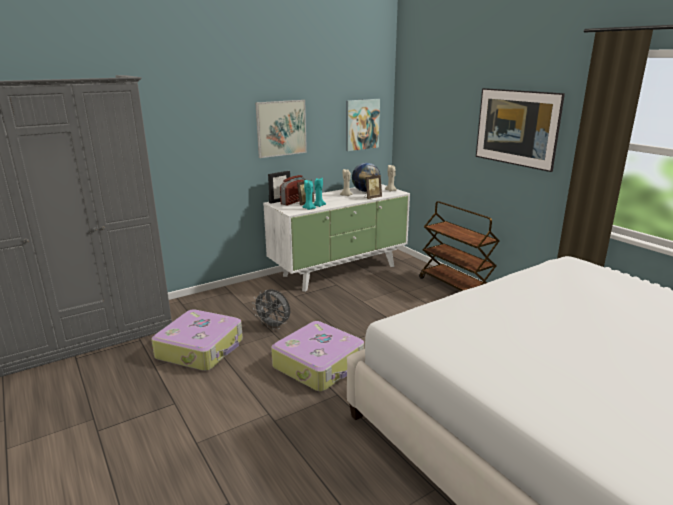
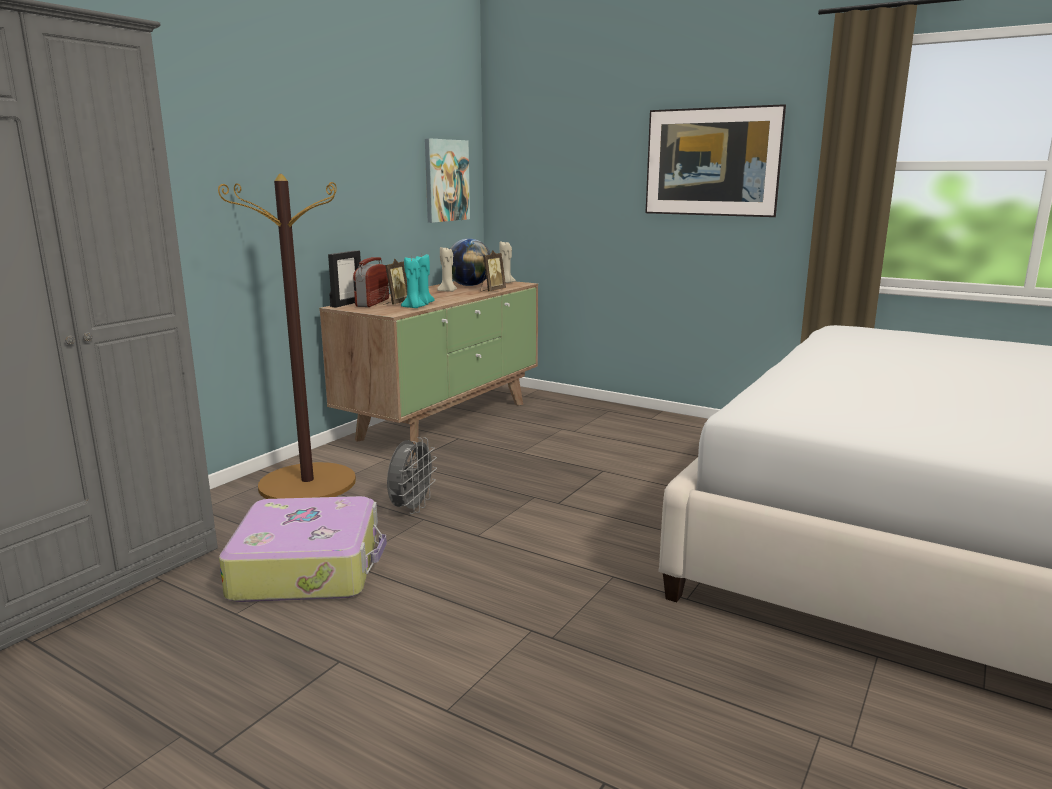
camera: 25 degrees left, 5 degrees down
grey fan [252,289,290,329] -> grey fan turned 75 degrees counterclockwise [387,437,437,514]
picture [255,100,307,158] -> none
white dresser [263,184,410,292] -> green dresser [319,279,538,455]
suitcase [271,321,364,392] -> none
brown cart [419,201,499,291] -> none
none -> brown clothes rack [218,174,356,499]

